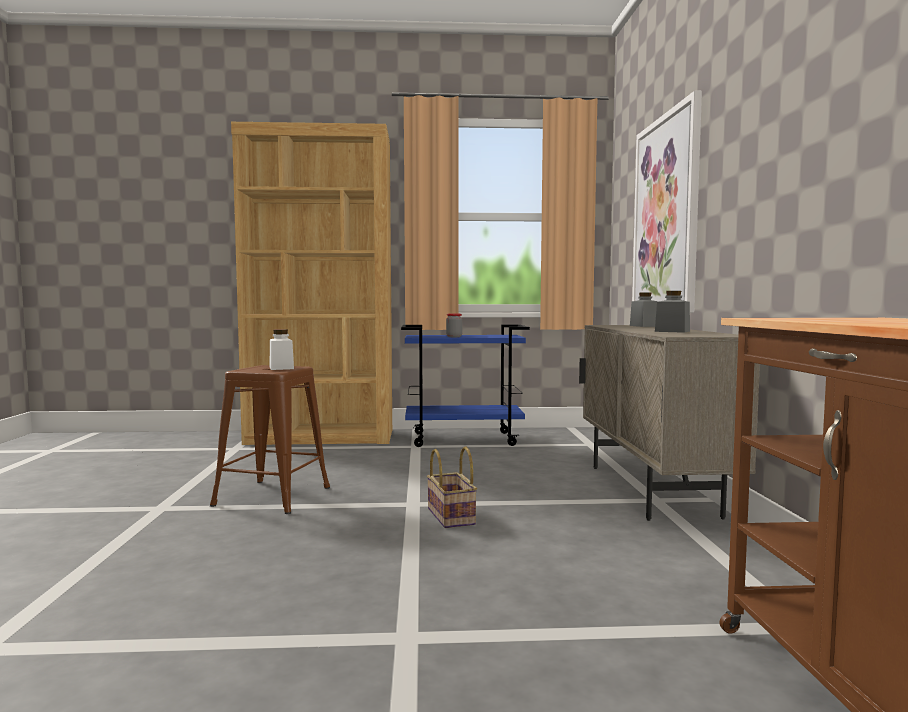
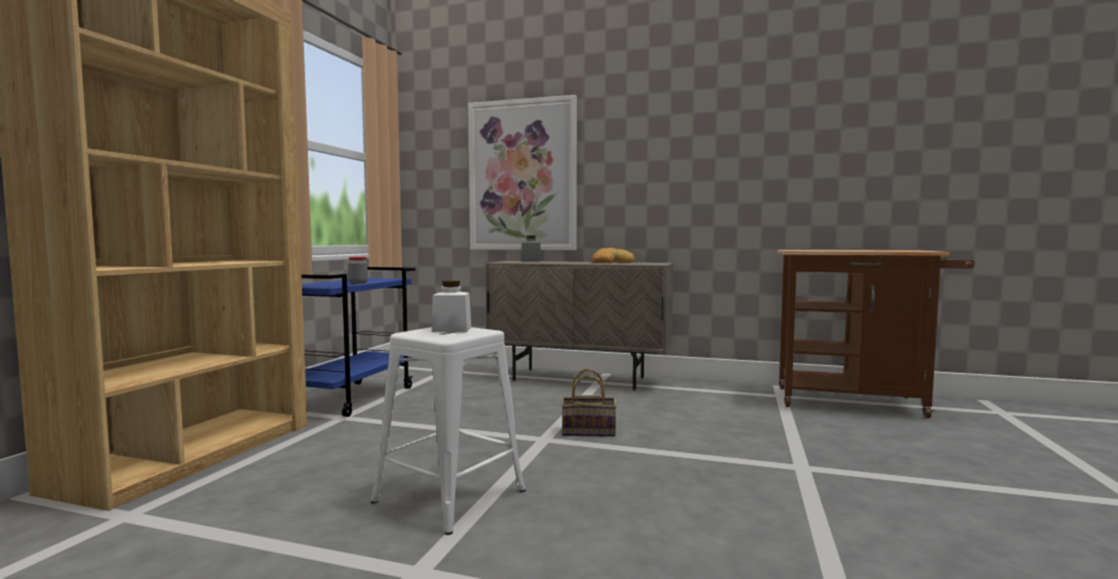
camera: 70 degrees left, 0 degrees up
brown stool [210,365,330,514] -> white stool [371,327,526,535]
grey jar [655,291,690,333] -> bread [592,248,635,263]

